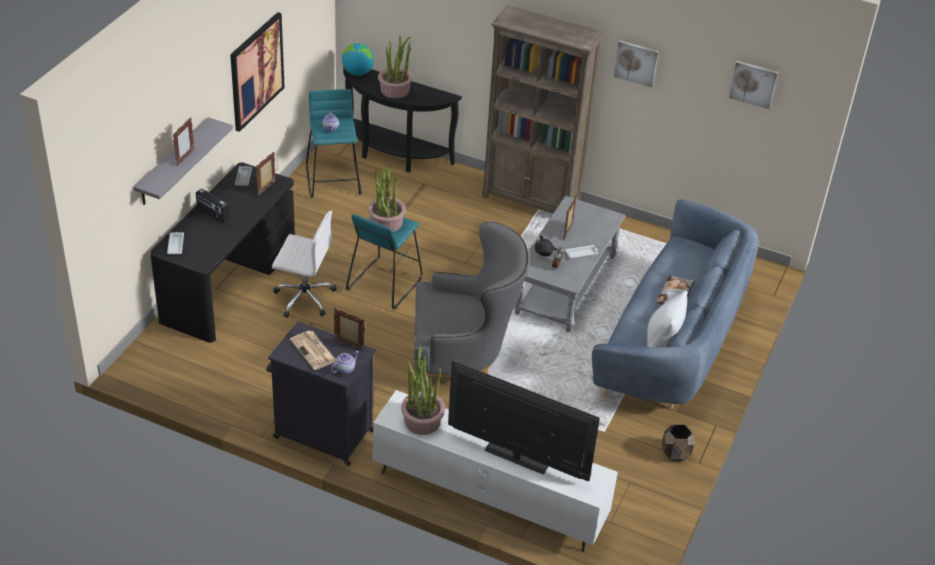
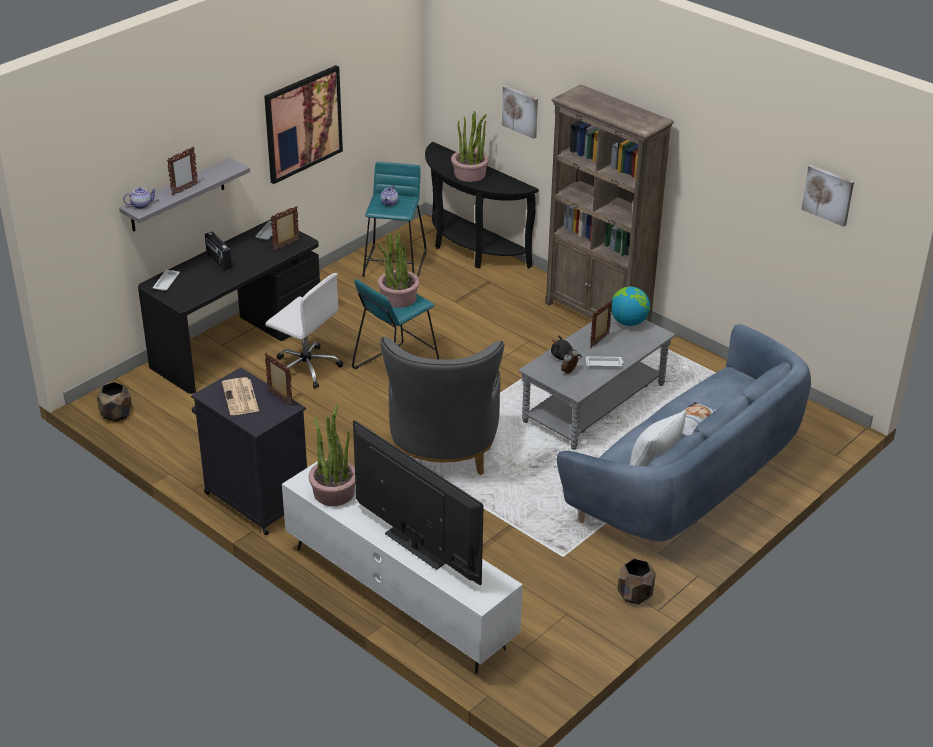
camera: 20 degrees right, 5 degrees down
teapot [331,351,359,374] -> teapot moved to [123,187,157,209]
globe [342,43,374,76] -> globe moved to [611,287,650,326]
grey armchair [414,221,529,391] -> grey armchair turned 75 degrees clockwise [380,337,504,475]
picture [614,40,659,88] -> picture moved to [502,86,538,139]
none -> brown planter [97,382,132,422]

